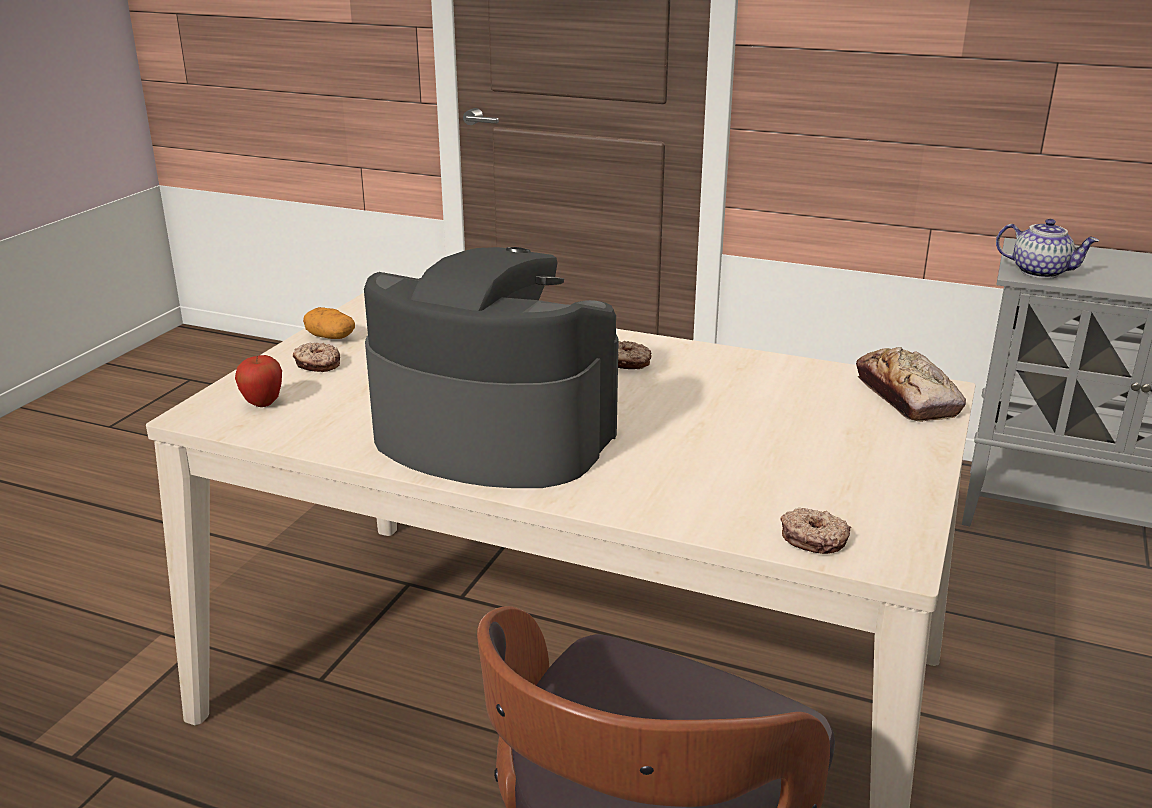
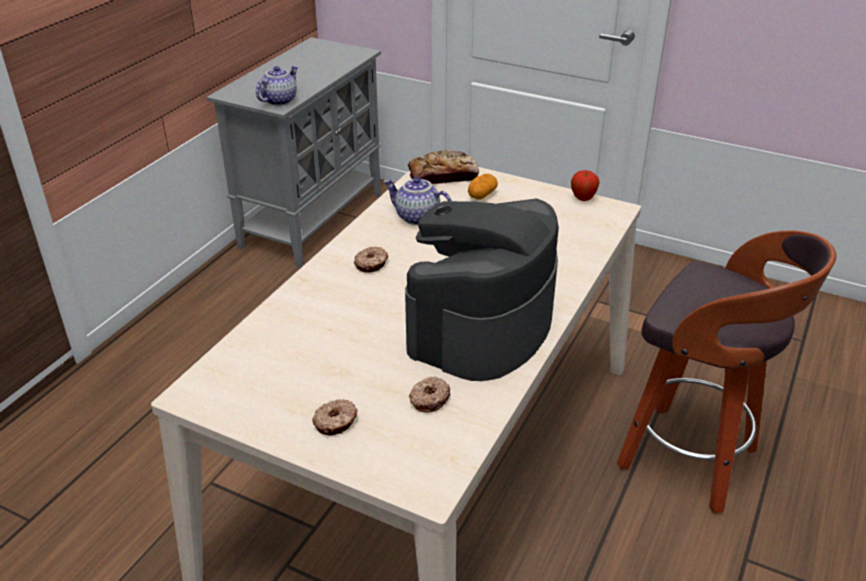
camera: 85 degrees left, 10 degrees up
apple [235,355,282,407] -> apple moved to [571,170,600,201]
potato [303,307,355,339] -> potato moved to [468,174,498,200]
donut [780,508,851,554] -> donut moved to [409,376,451,413]
none -> teapot [383,177,452,225]

